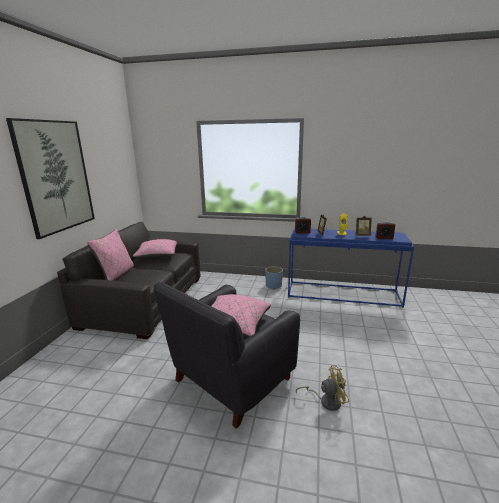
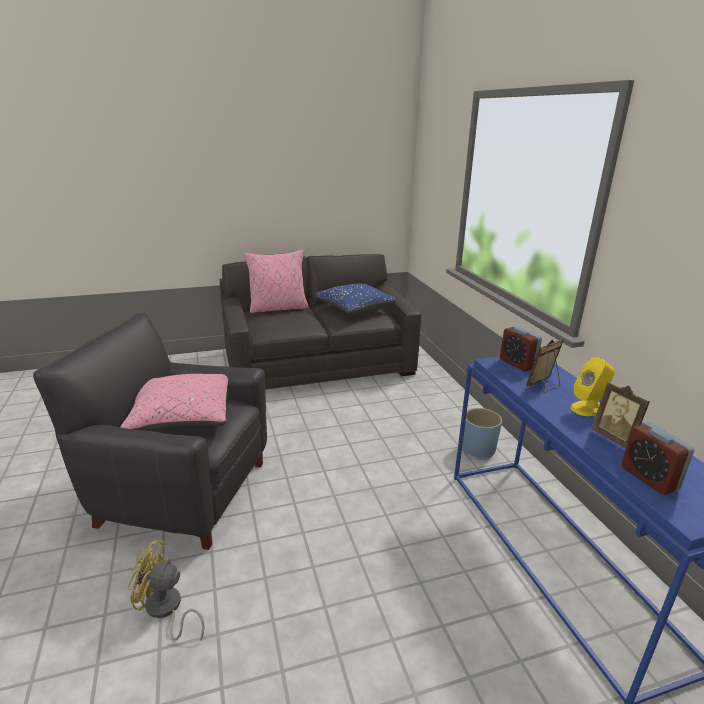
camera: 60 degrees right, 5 degrees up
picture [6,118,95,239] -> none
pink pillow [133,239,177,258] -> blue pillow [314,283,396,314]
yellow fan [296,365,349,411] -> yellow fan turned 135 degrees clockwise [128,539,205,641]

